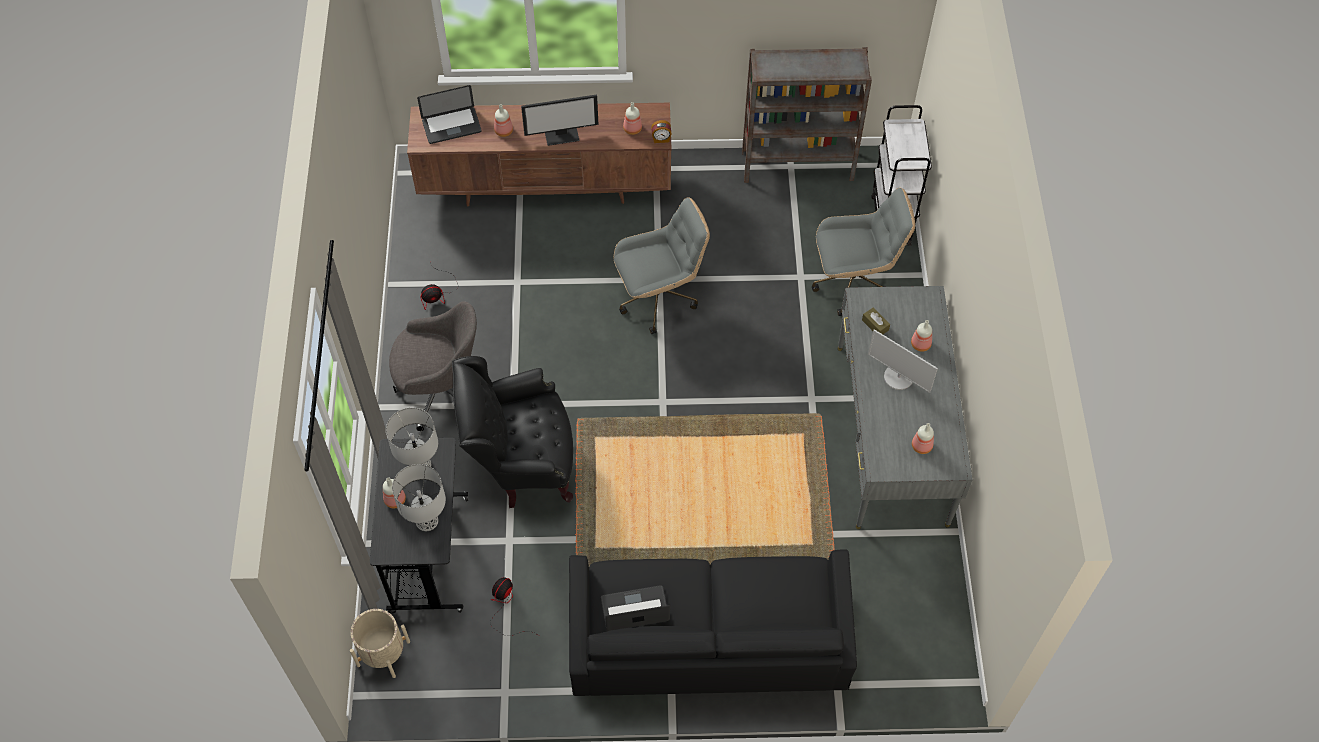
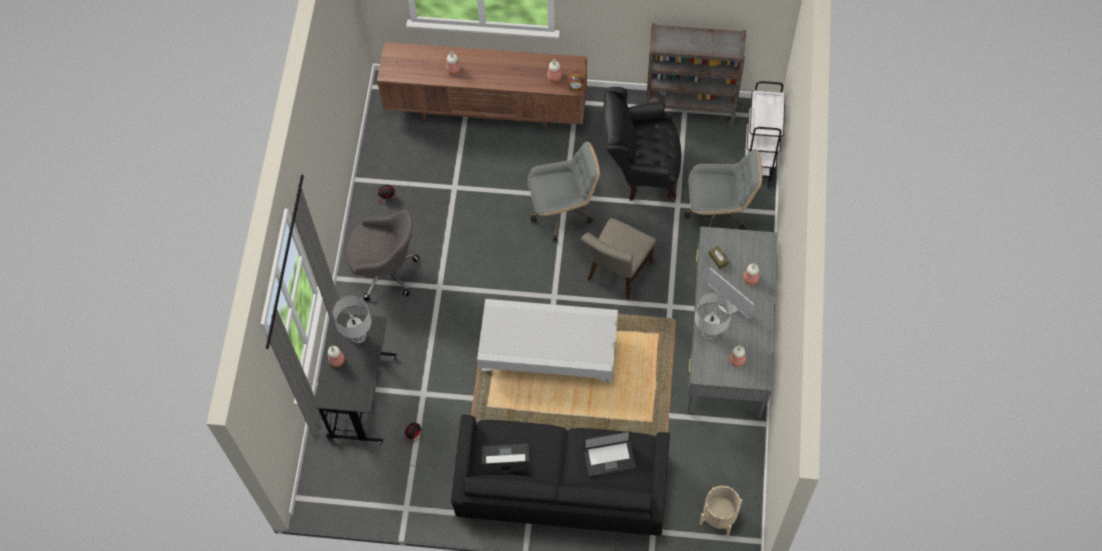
camera: 10 degrees right, 5 degrees up
beige planter [350,609,410,678] -> beige planter moved to [699,486,742,537]
white table lamp [392,464,446,531] -> white table lamp moved to [695,293,732,340]
laptop [417,85,482,144] -> laptop moved to [584,431,636,476]
black armchair [452,356,573,508] -> black armchair moved to [604,87,681,200]
monitor [521,94,598,146] -> none
none -> white coffee table [477,299,618,383]
none -> beige chair [581,218,656,300]

